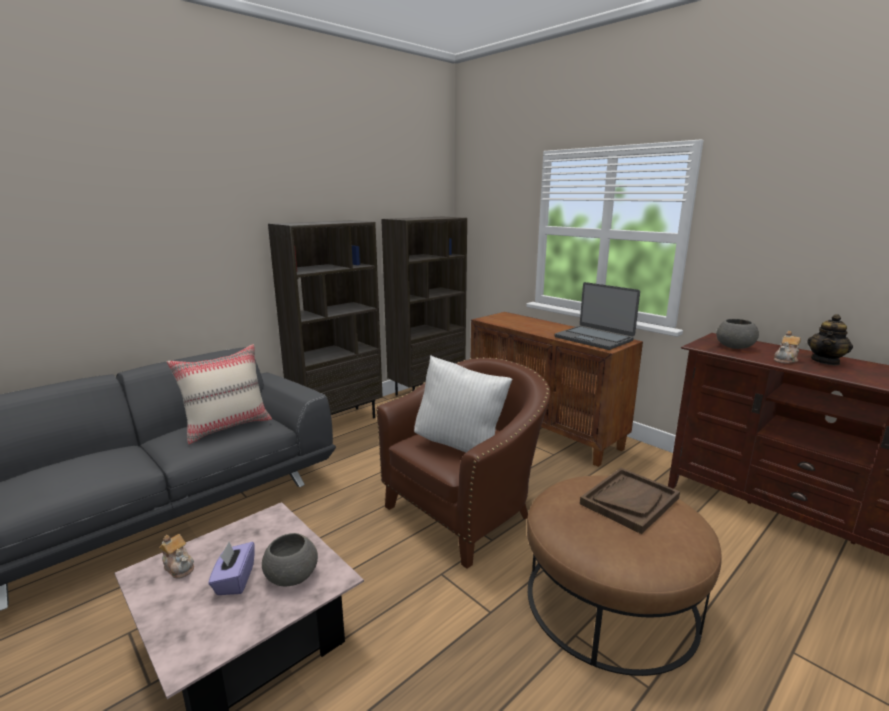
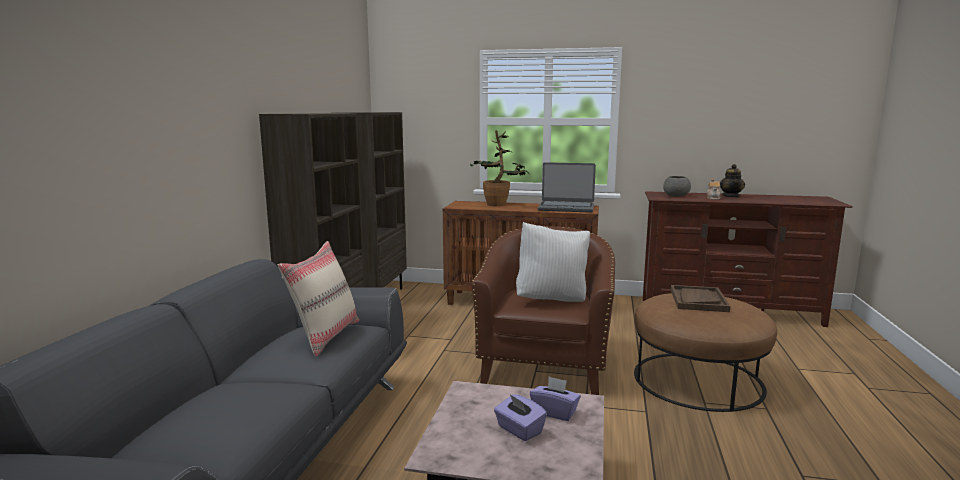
camera: 35 degrees left, 5 degrees down
teapot [159,534,194,579] -> none
grey bowl [262,533,318,586] -> purple tissue box [530,377,581,421]
none -> potted plant [470,130,529,206]

